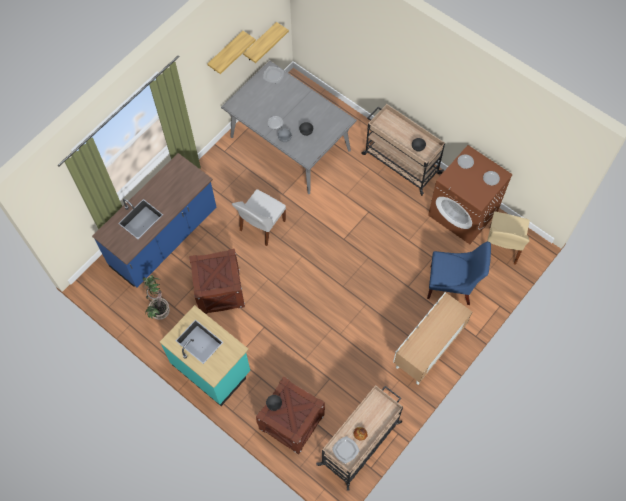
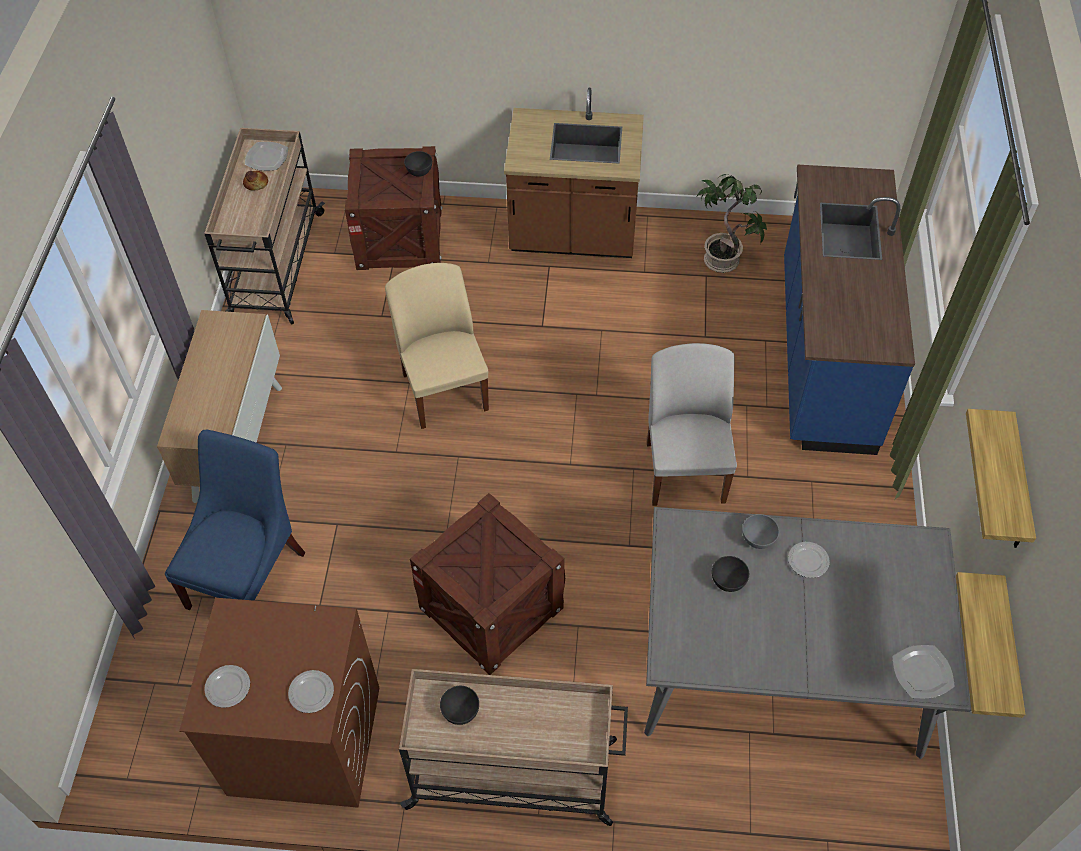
camera: 145 degrees right, 10 degrees down
turquoise counter [160,305,250,406] -> brown counter [504,88,644,258]
crate [189,249,245,314] -> crate moved to [410,493,565,675]
blue chair [427,242,491,305] -> blue chair turned 135 degrees clockwise [165,430,305,610]
beige chair [487,211,530,265] -> beige chair moved to [385,263,489,429]

